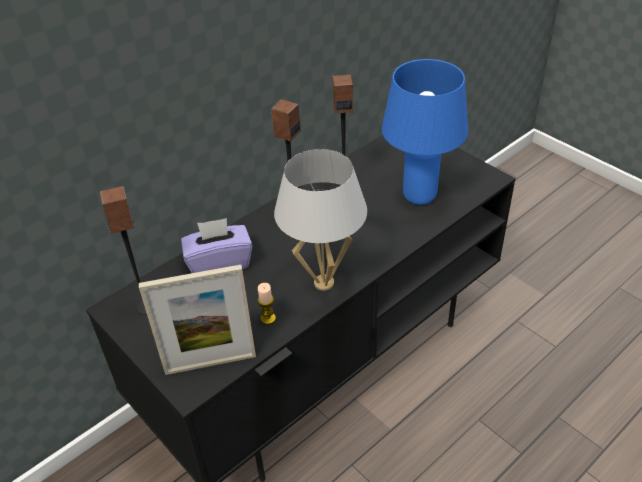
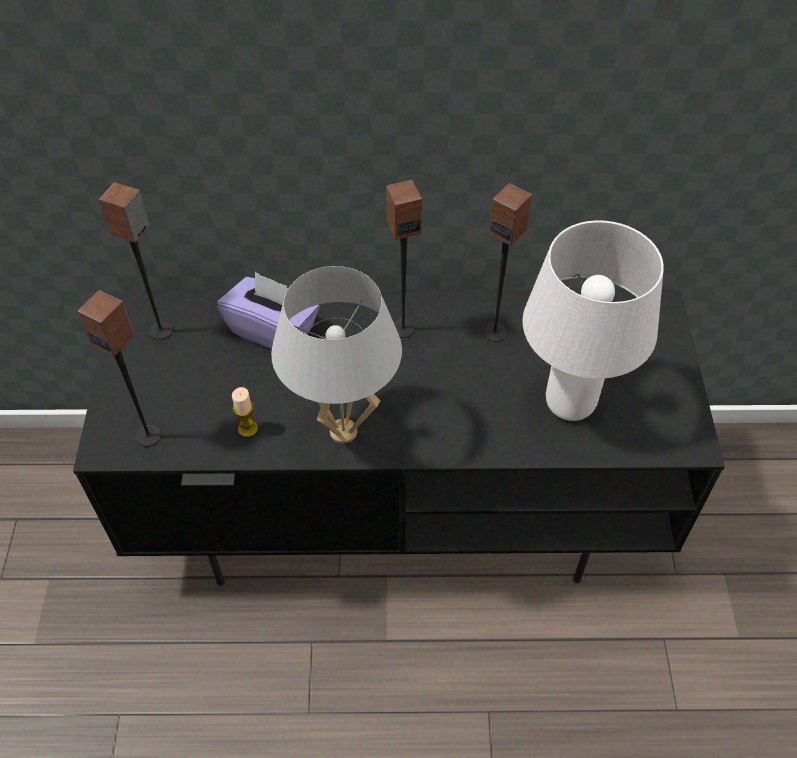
camera: 40 degrees right, 10 degrees up
picture frame [139,265,256,375] -> speaker [77,290,162,447]
blue table lamp [382,59,468,205] -> white table lamp [522,220,664,421]

